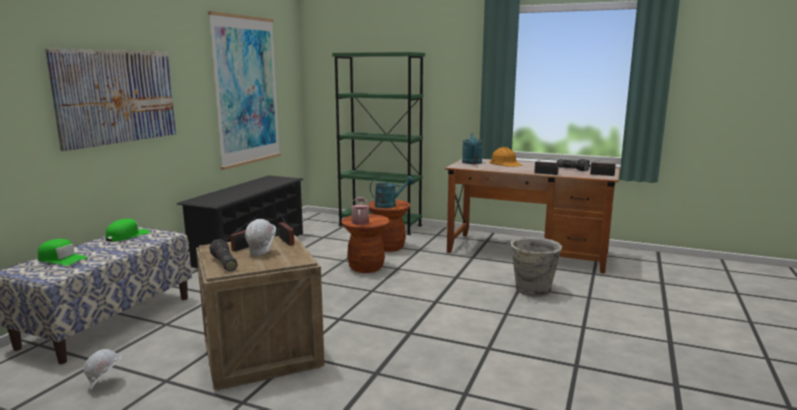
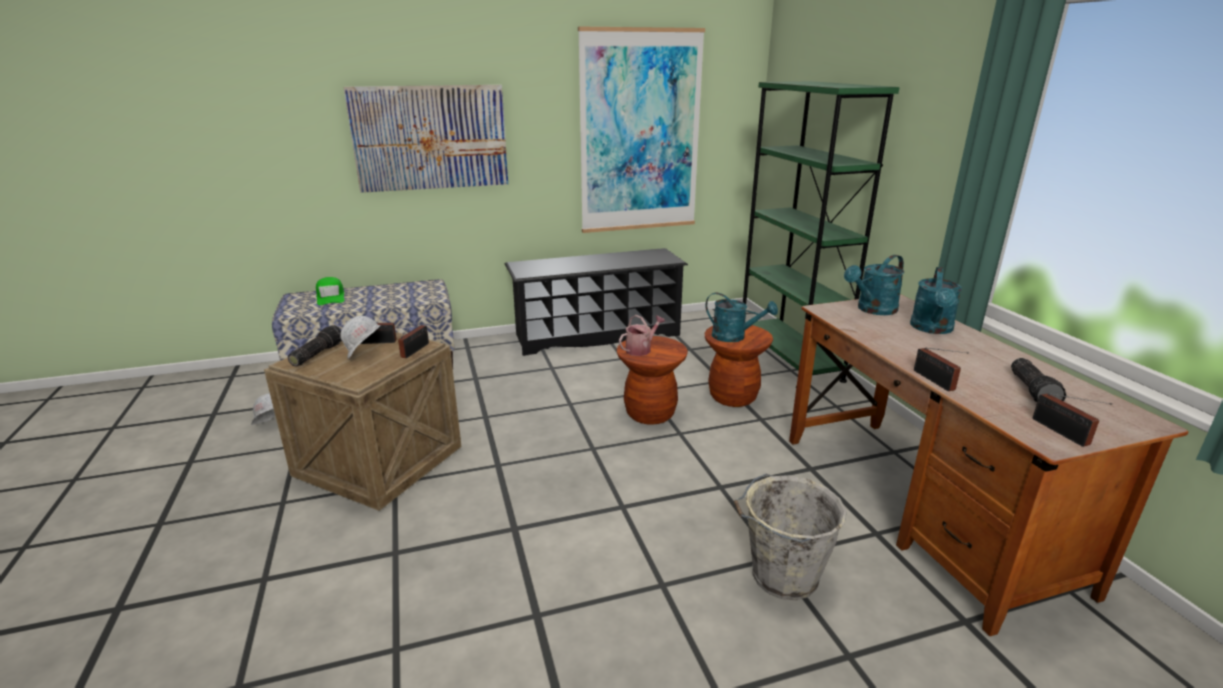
camera: 50 degrees right, 10 degrees up
green cap [106,219,150,242] -> none
orange hard hat [490,147,522,167] -> turquoise watering can [910,267,962,334]

